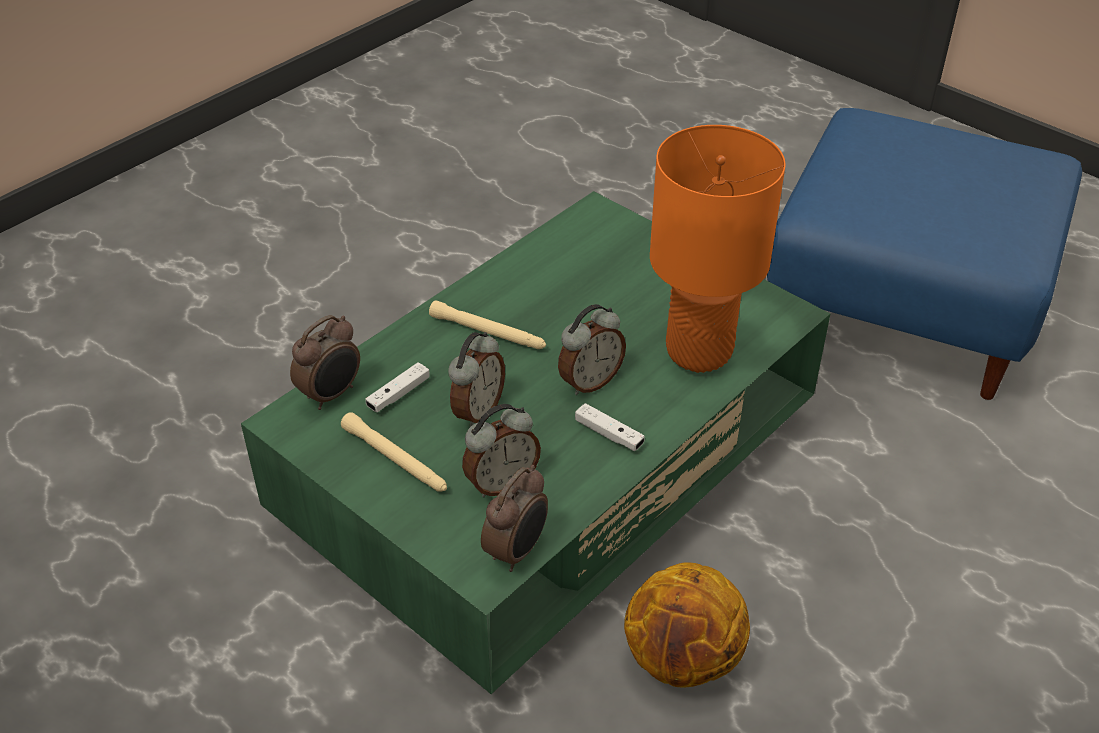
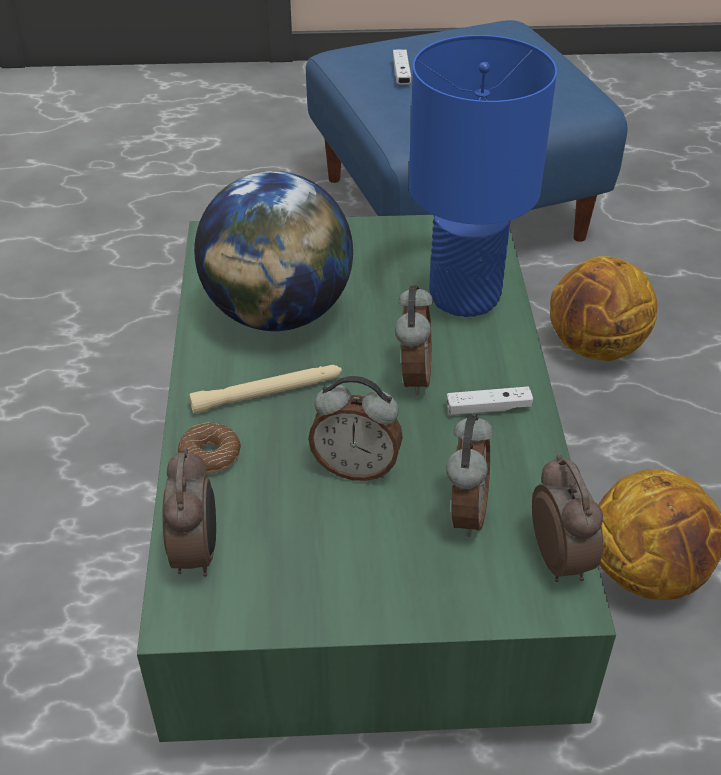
camera: 45 degrees left, 0 degrees up
beige flashlight [341,412,447,492] -> none
white game controller [365,362,430,412] -> white game controller moved to [393,49,411,85]
alarm clock [448,332,505,427] -> alarm clock turned 120 degrees clockwise [308,376,403,481]
orange table lamp [650,125,785,373] -> blue table lamp [409,35,557,317]
none -> donut [178,422,241,474]
none -> globe [194,171,353,331]
none -> basketball [550,256,657,361]

